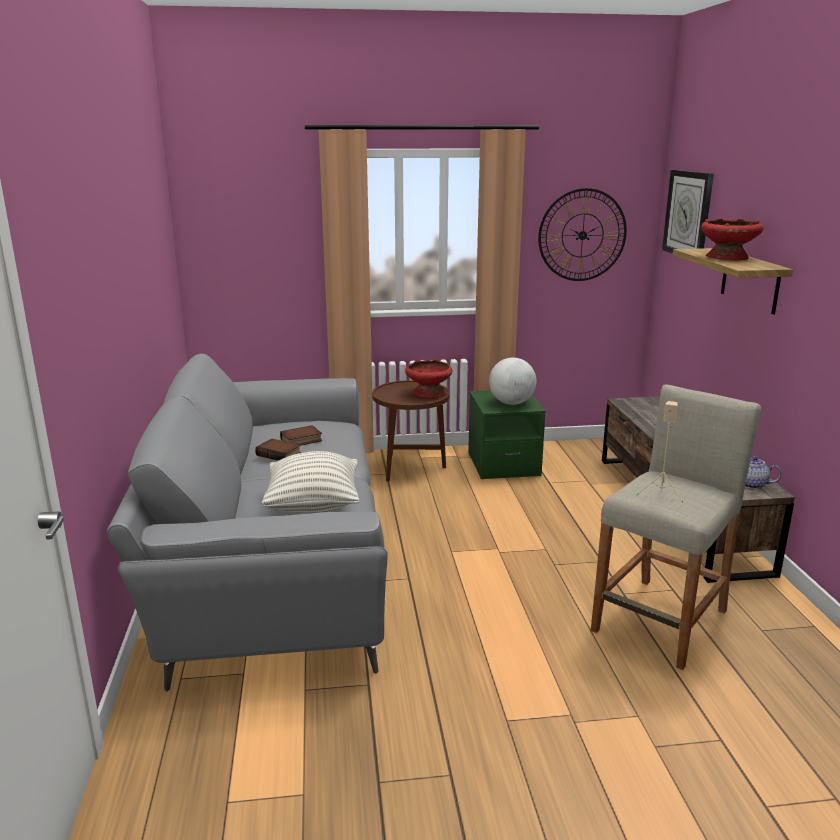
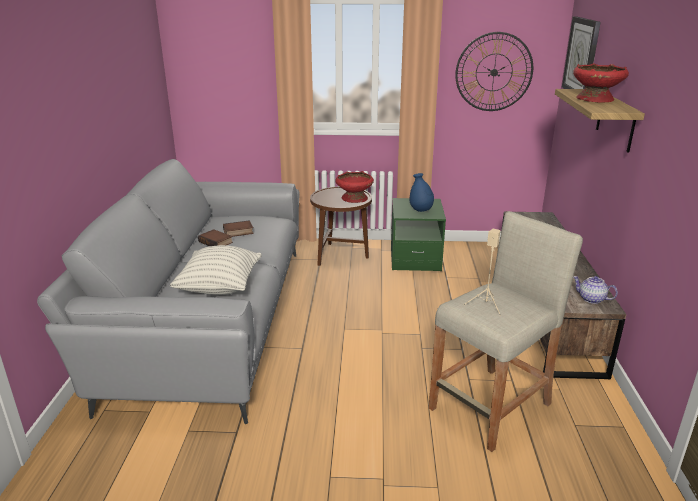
camera: 10 degrees right, 5 degrees up
globe [489,358,536,405] -> blue vase [410,173,434,212]

